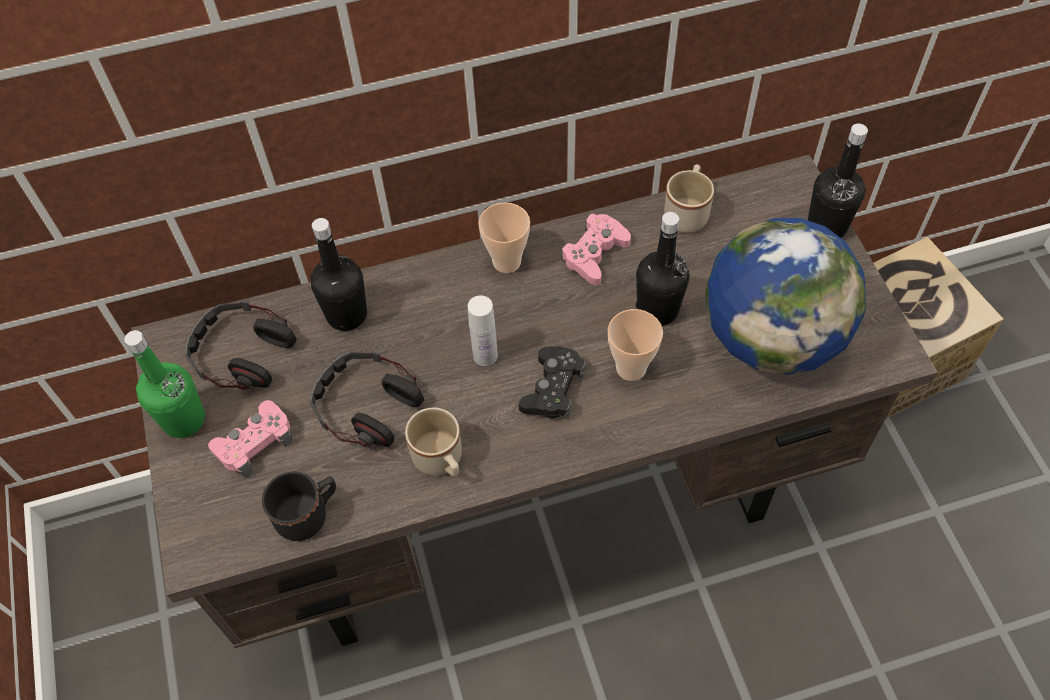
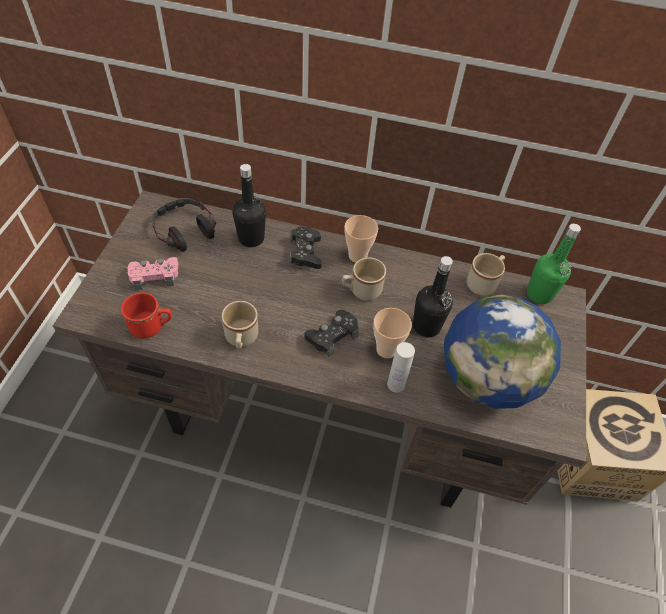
camera: 25 degrees right, 5 degrees down
green bottle [124,330,205,438] -> green bottle moved to [527,224,581,304]
black mug [262,471,336,541] -> red mug [121,292,172,339]
headphones [310,351,424,448] -> none
white bottle [468,295,498,366] -> white bottle moved to [387,342,415,392]
pink game controller [561,213,631,286] -> none
black bottle [808,124,868,238] -> none
none -> black game controller [290,227,322,269]
none -> beige mug [342,257,386,301]

